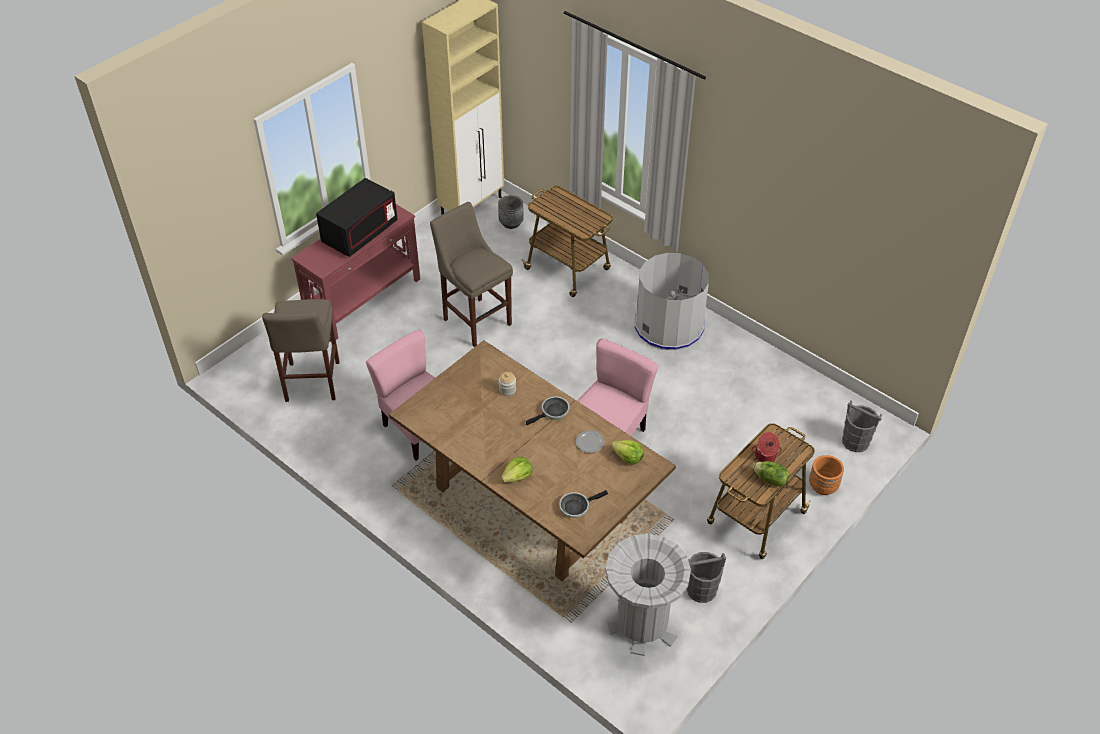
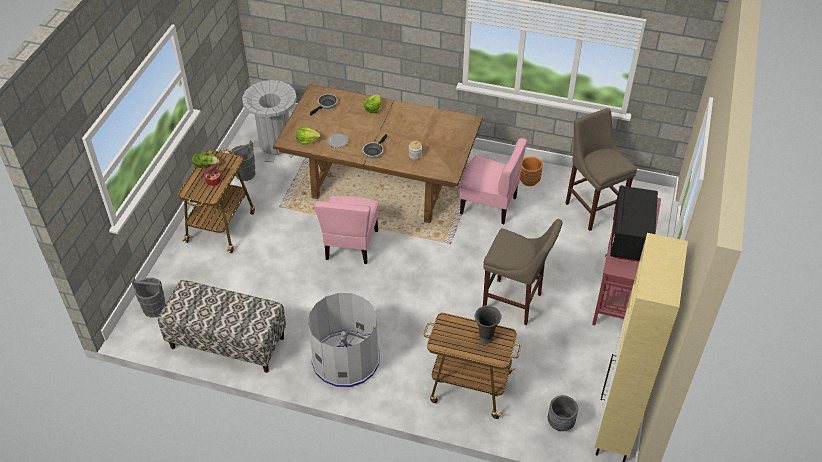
camera: 155 degrees right, 0 degrees up
orange planter [809,455,844,495] -> orange planter moved to [520,156,543,186]
none -> bench [158,280,286,373]
none -> grey vase [475,305,502,344]

